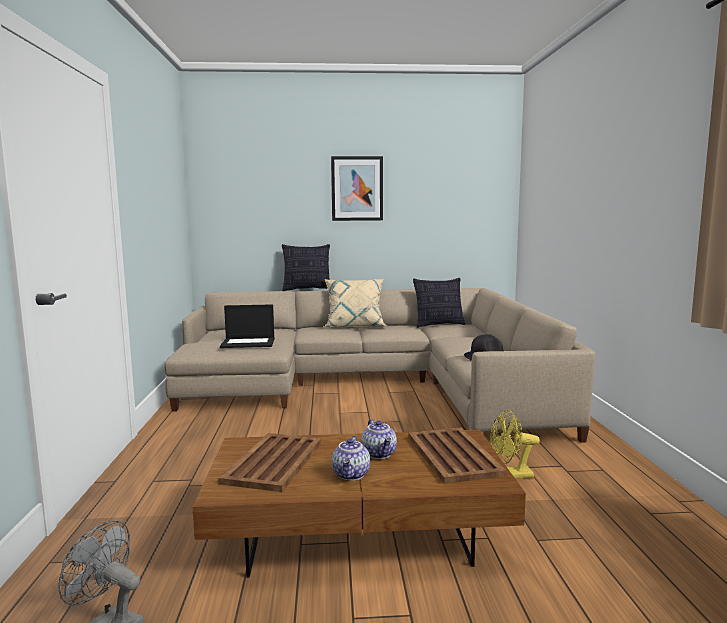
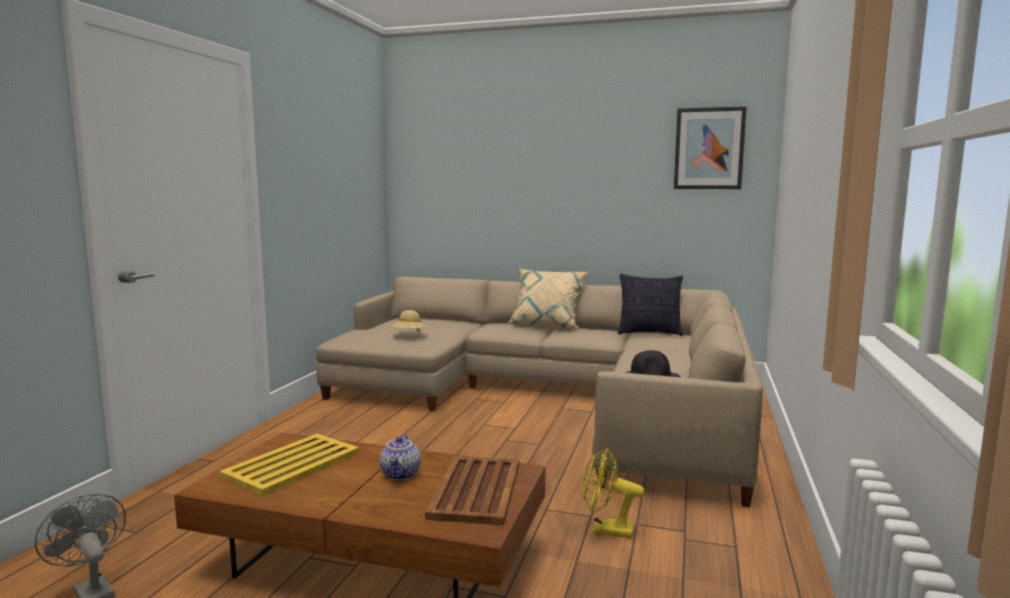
camera: 20 degrees right, 0 degrees up
brown tray [219,433,321,492] -> yellow tray [219,434,359,496]
laptop [220,304,275,348] -> beige hat [391,310,427,332]
pillow [282,244,330,291] -> none
picture [331,156,383,221] -> picture moved to [674,106,747,189]
teapot [332,436,370,481] -> none

